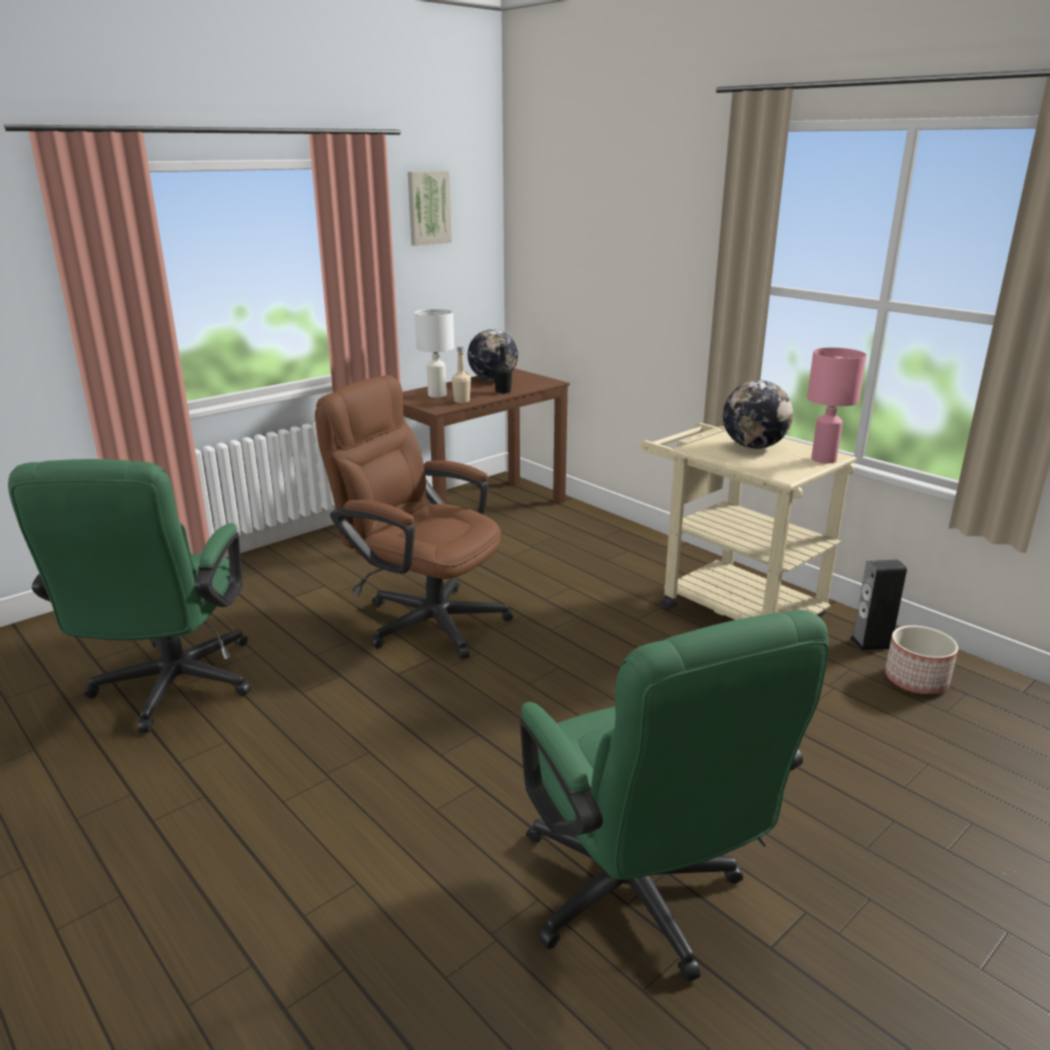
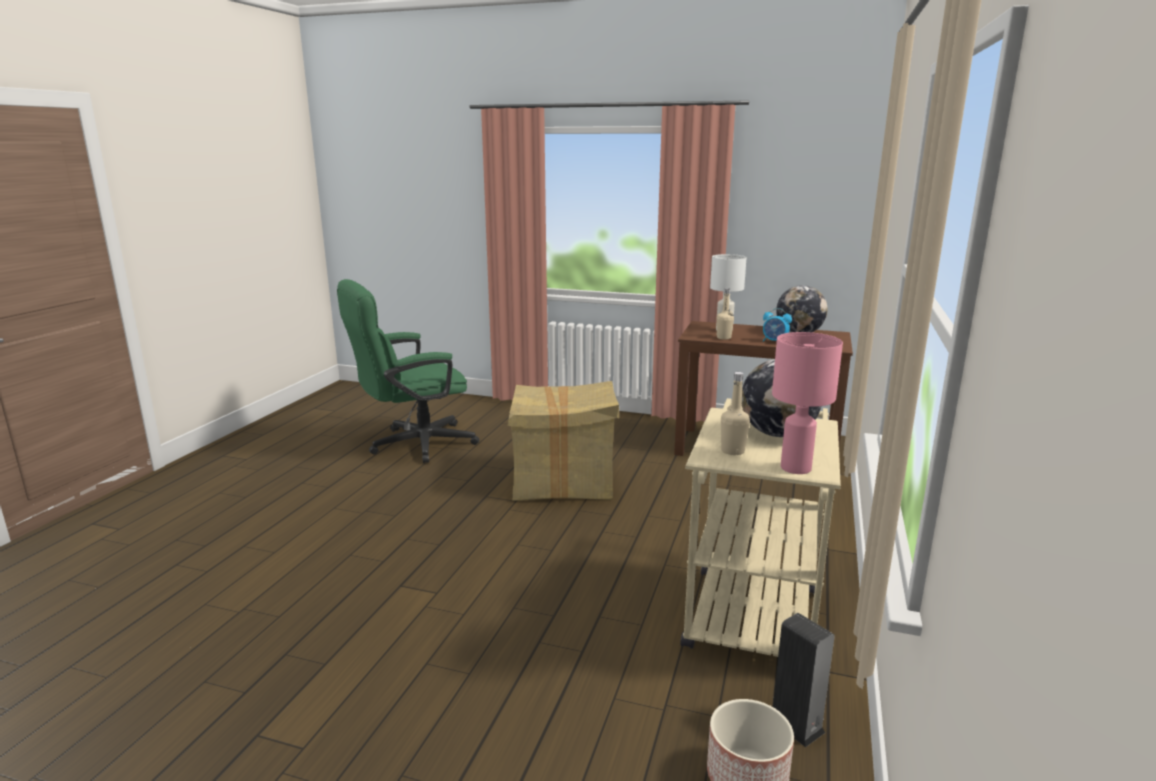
camera: 60 degrees right, 5 degrees down
brown office chair [315,375,513,659] -> cardboard box [507,381,619,501]
picture [408,171,452,246] -> none
black bottle [494,339,512,394] -> alarm clock [763,308,792,342]
green office chair [520,610,829,982] -> none
none -> beige bottle [721,372,750,455]

